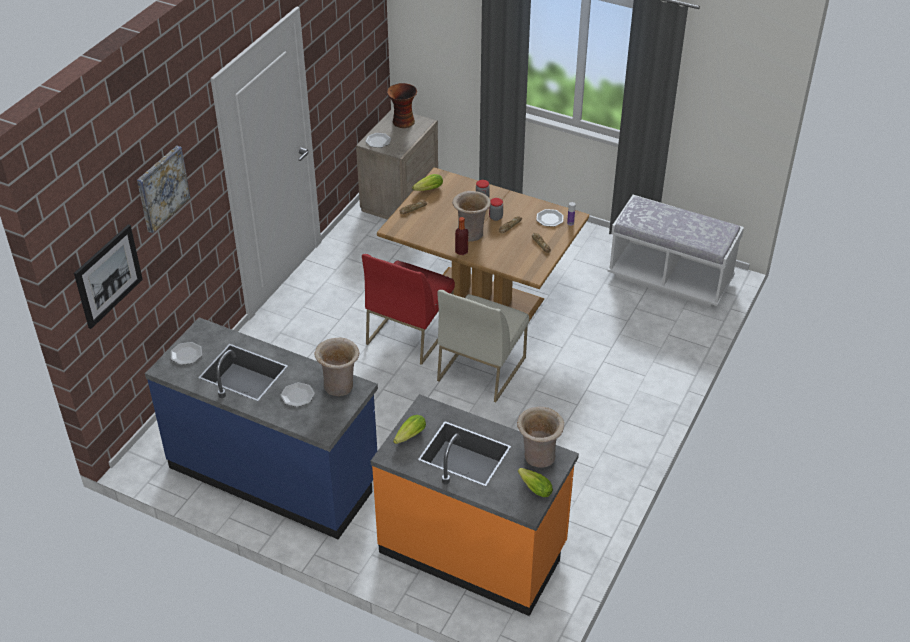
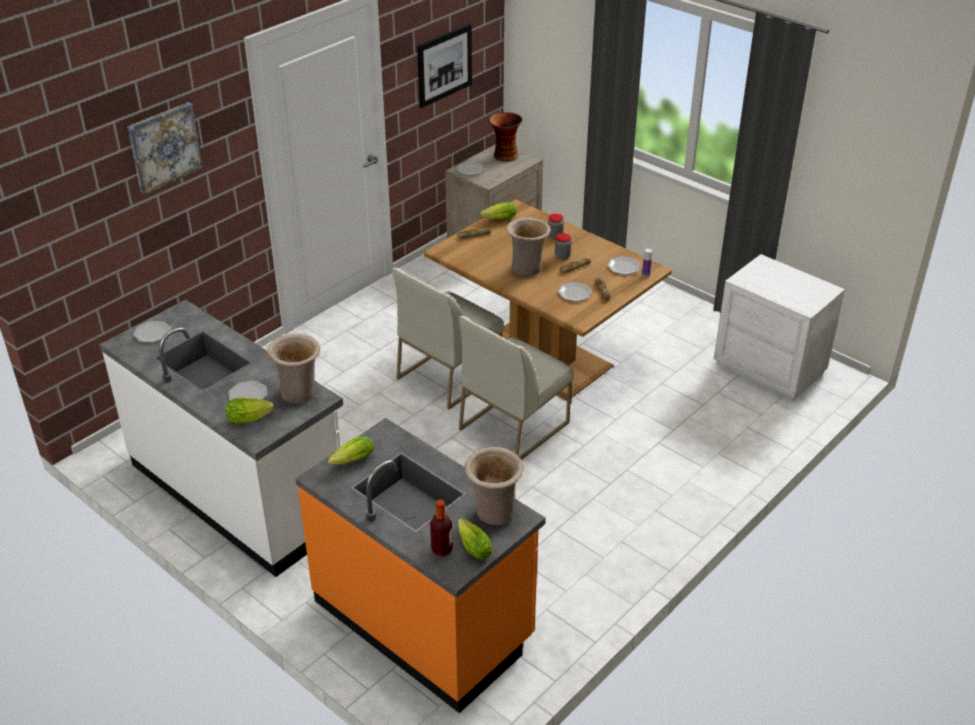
camera: 15 degrees right, 5 degrees down
picture [74,224,143,329] -> picture moved to [417,24,472,108]
blue counter [145,317,378,539] -> white counter [100,300,343,577]
red chair [362,254,455,365] -> white chair [392,268,504,410]
bottle [455,217,468,255] -> bottle moved to [430,499,453,557]
white bench [607,195,744,308] -> white nightstand [714,254,845,401]
none -> lettuce [225,398,274,424]
none -> plate [558,282,592,302]

